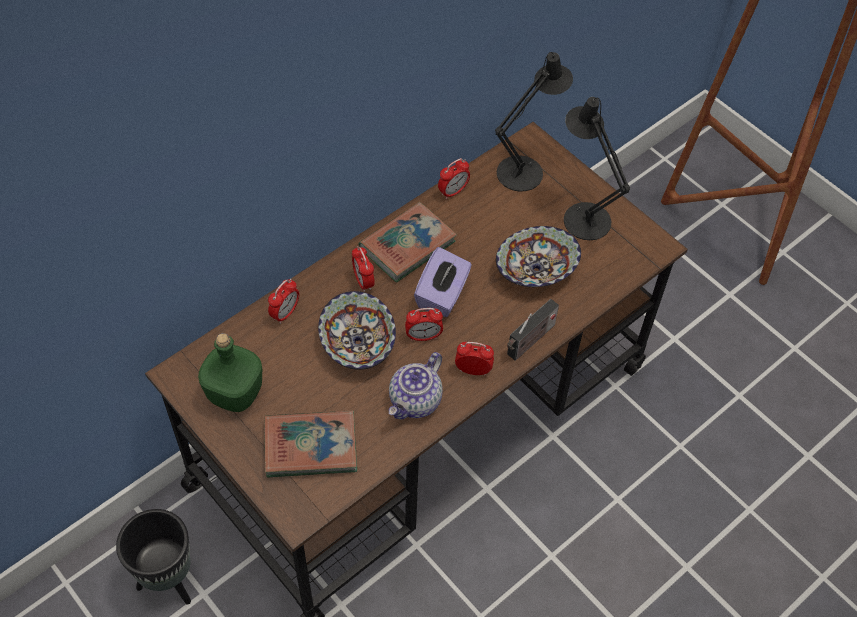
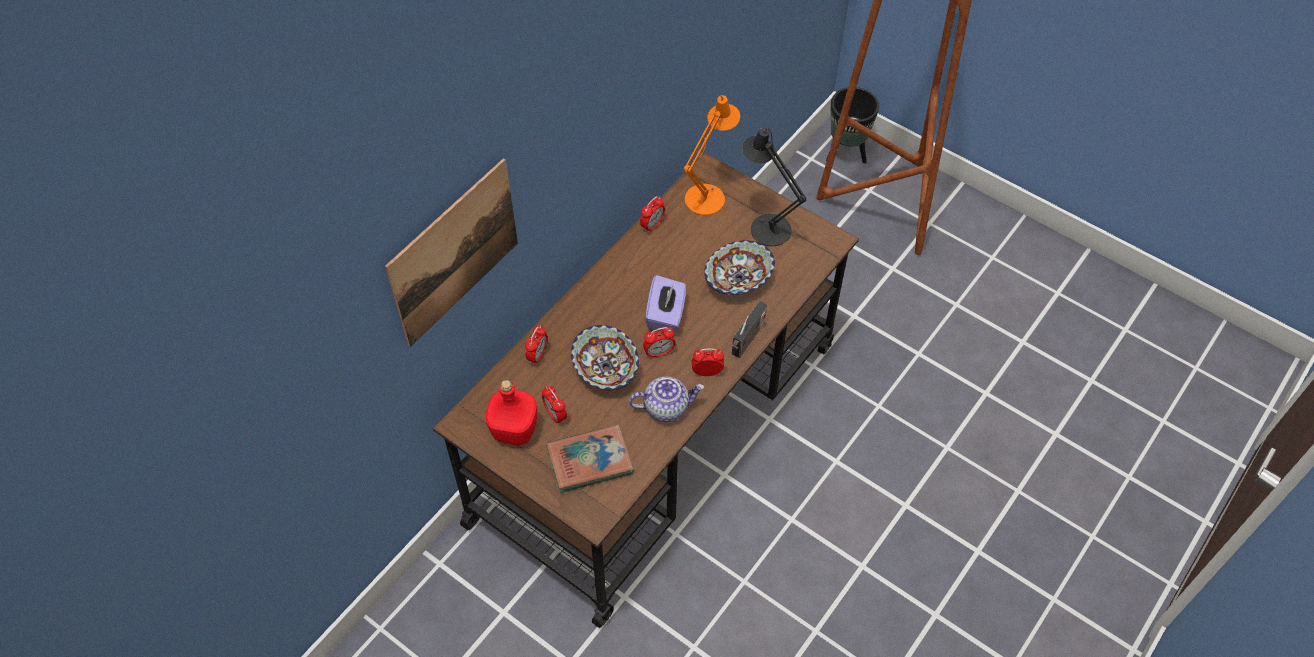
camera: 10 degrees left, 0 degrees up
black planter [116,509,191,605] -> black planter moved to [826,87,879,163]
green bottle [198,333,263,412] -> red bottle [485,380,537,445]
alarm clock [352,246,375,292] -> alarm clock moved to [542,386,567,424]
book [359,202,457,282] -> none
teapot [389,352,443,419] -> teapot turned 120 degrees counterclockwise [629,377,704,422]
black table lamp [495,52,573,192] -> orange table lamp [684,95,740,215]
none -> picture [385,158,518,347]

